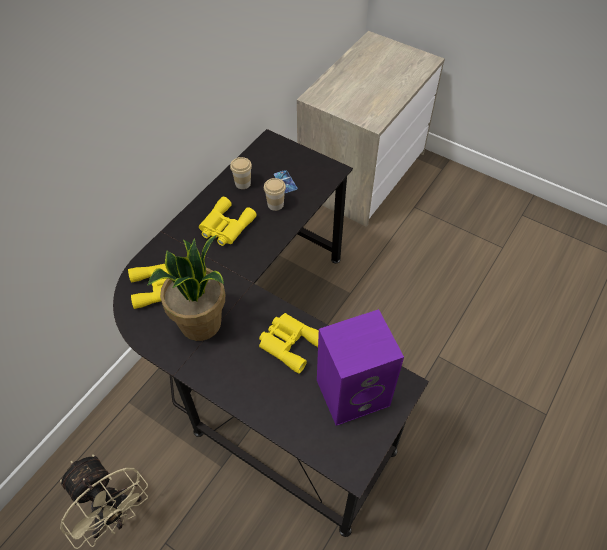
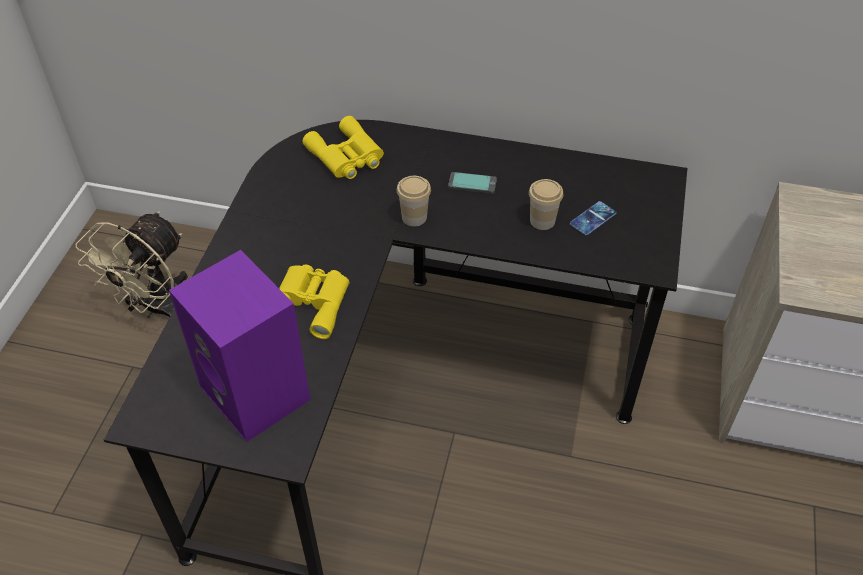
camera: 70 degrees right, 5 degrees down
potted plant [148,235,225,341] -> none
yellow binoculars [199,197,257,246] -> phone [448,172,497,194]
cup [230,157,252,189] -> cup moved to [397,176,431,227]

